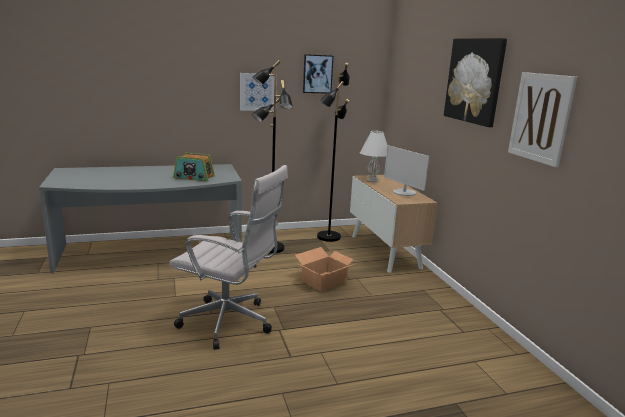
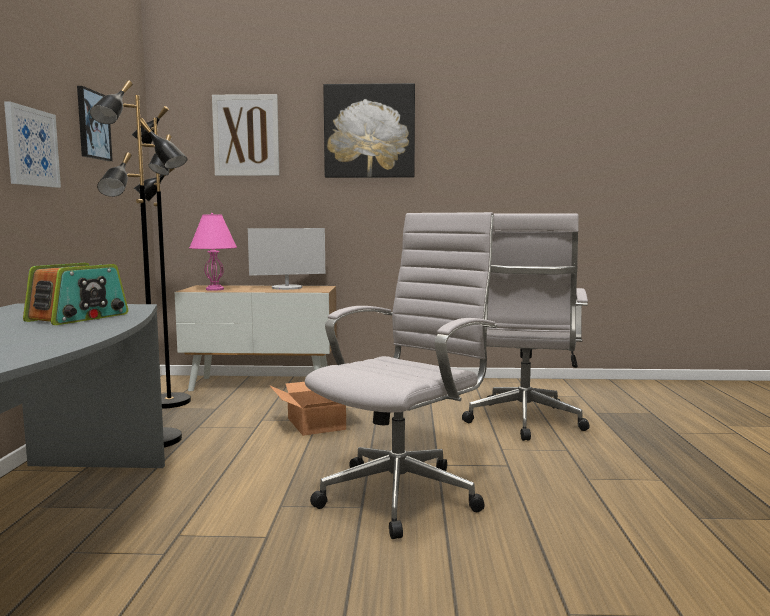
camera: 70 degrees left, 10 degrees down
white table lamp [360,131,387,182] -> pink table lamp [189,213,237,291]
picture [508,72,577,167] -> picture moved to [212,94,280,176]
none -> white office chair [462,213,590,441]

